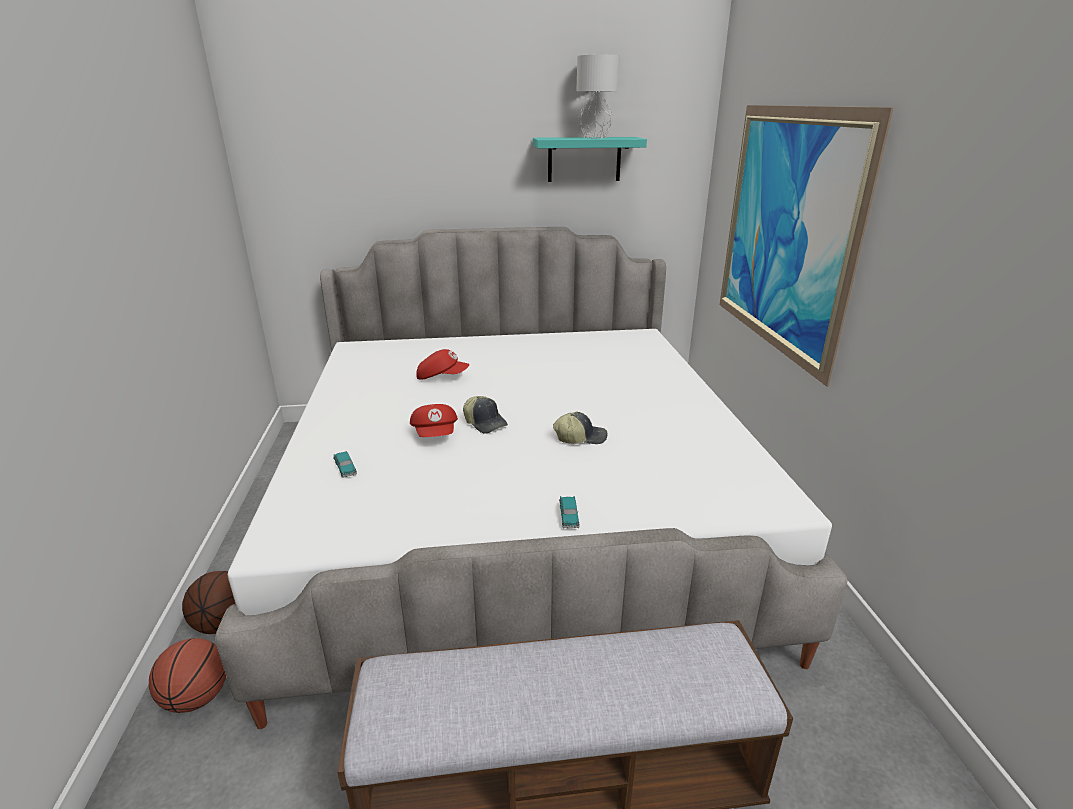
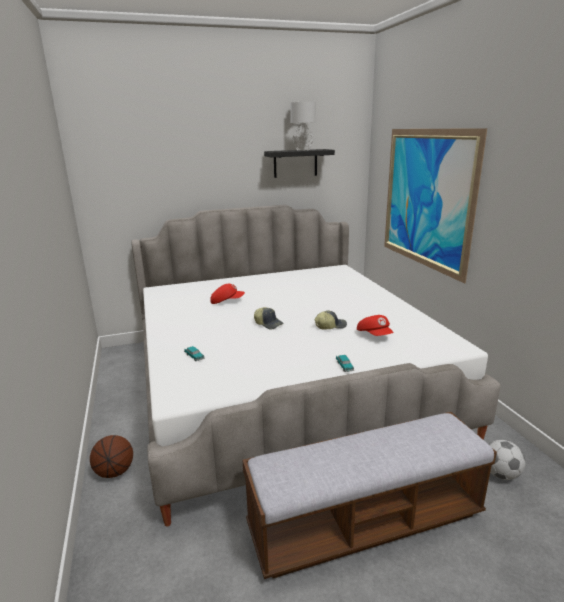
camera: 10 degrees left, 5 degrees down
basketball [149,638,226,713] -> none
red cap [410,404,458,437] -> red cap moved to [357,315,393,336]
turquoise shelf [533,137,647,182] -> black shelf [264,149,335,178]
none -> football [489,440,525,480]

